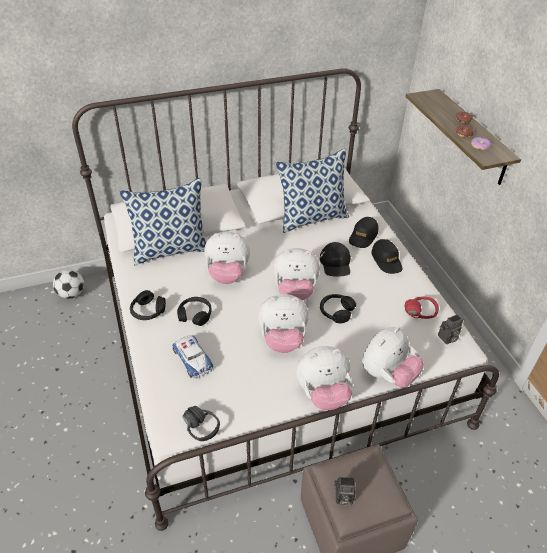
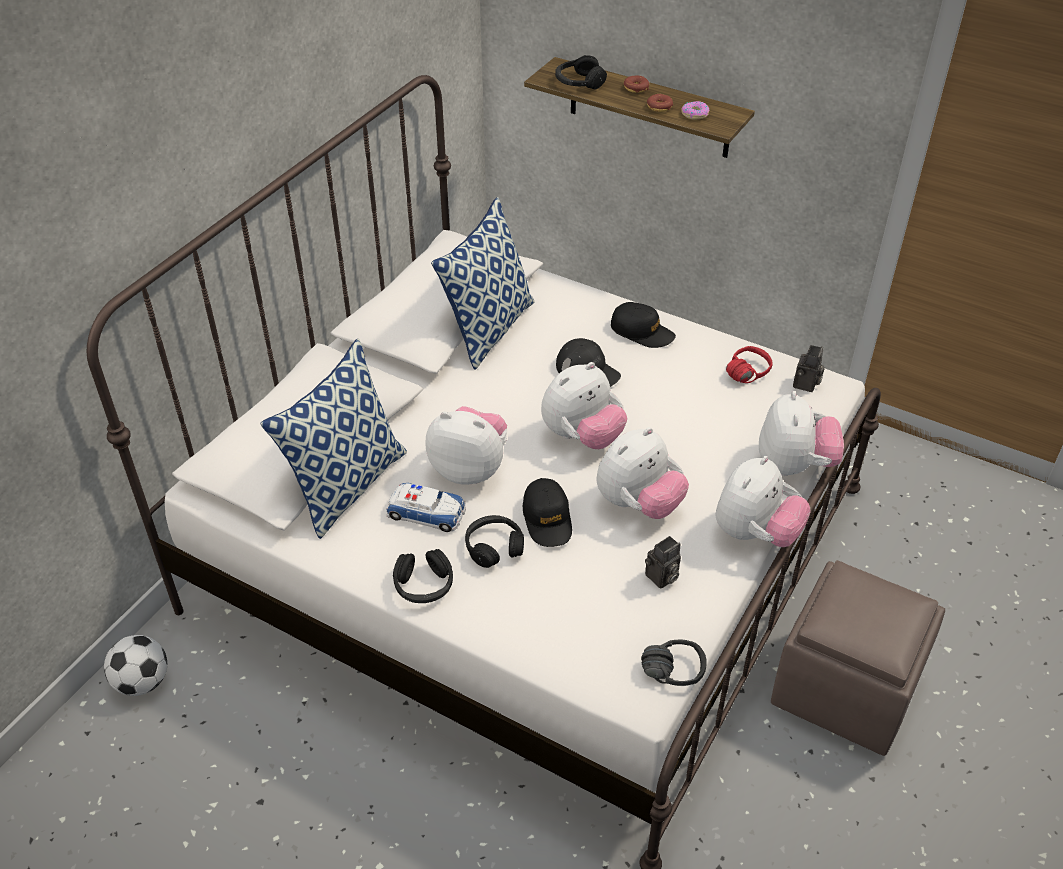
camera: 40 degrees left, 0 degrees up
toy car [172,335,213,379] -> toy car moved to [386,483,466,532]
plush toy [204,232,250,284] -> plush toy turned 120 degrees counterclockwise [426,406,507,484]
black headphones [320,294,356,323] -> black headphones moved to [555,55,607,89]
camera [334,477,356,506] -> camera moved to [645,536,681,589]
black cap [349,217,378,248] -> black cap moved to [523,478,572,547]

